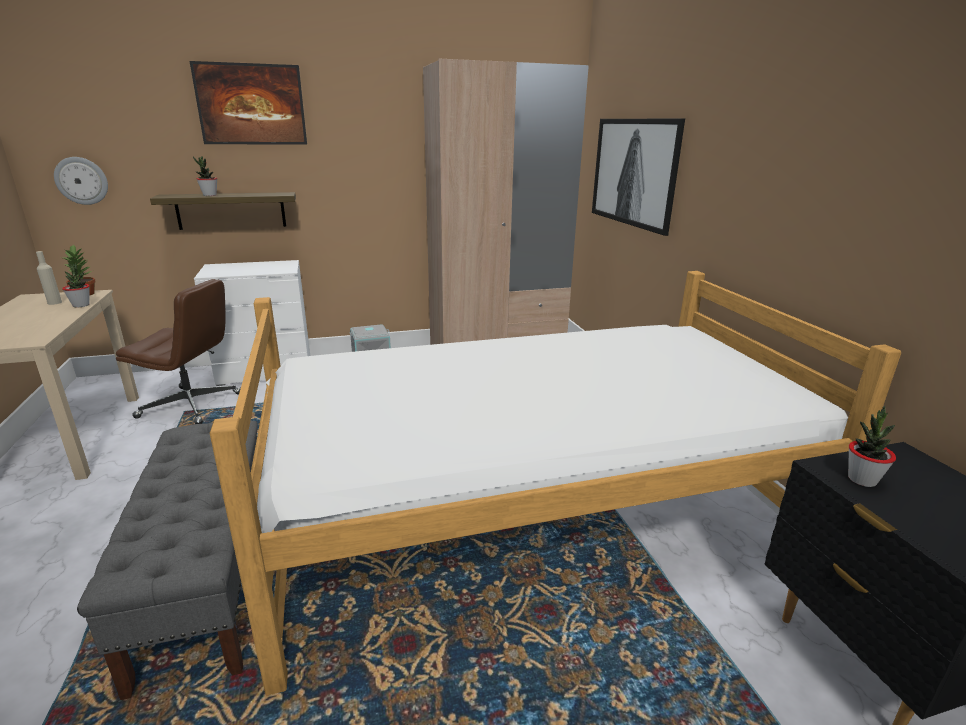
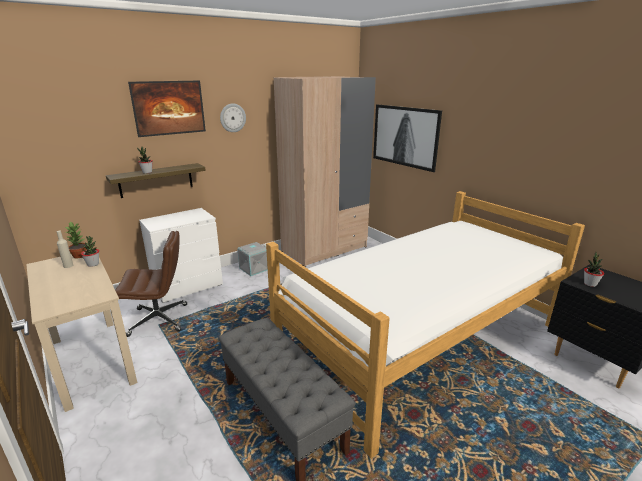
camera: 20 degrees left, 0 degrees up
wall clock [54,157,108,205] -> wall clock moved to [220,103,246,132]

